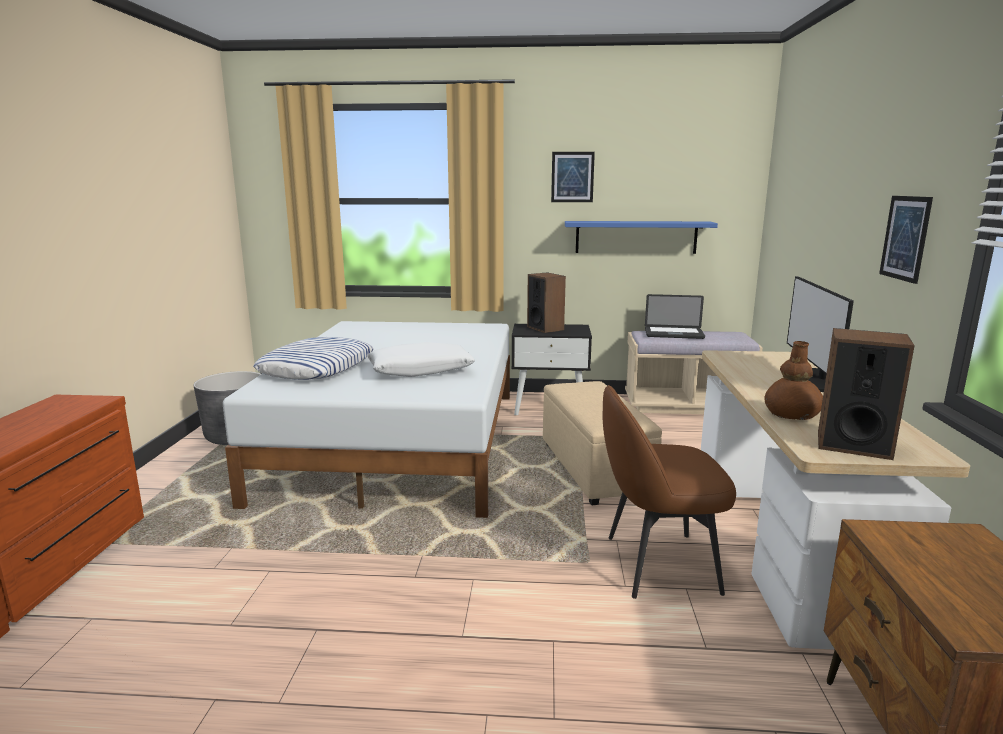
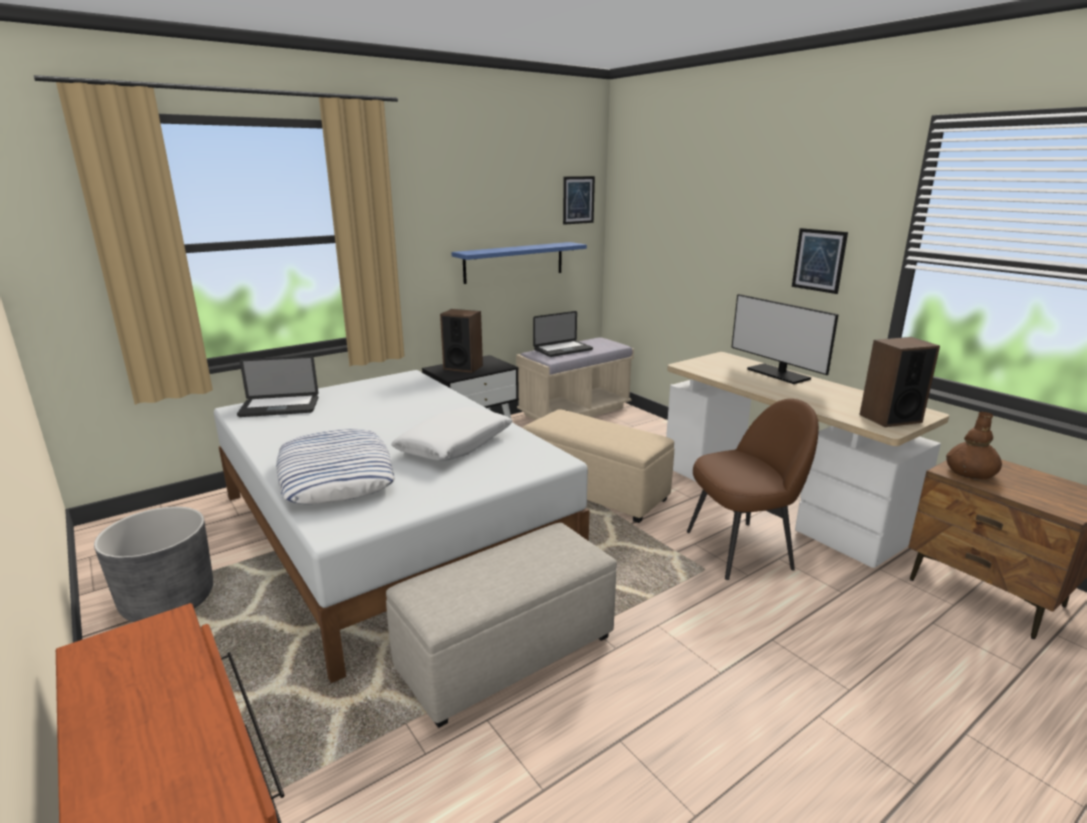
camera: 40 degrees left, 5 degrees up
picture [551,152,595,202] -> picture moved to [563,176,595,225]
brown chair [603,385,736,599] -> brown chair turned 150 degrees counterclockwise [687,399,819,580]
brown vase [764,341,823,420] -> brown vase moved to [946,412,1002,480]
none -> laptop [237,356,318,417]
none -> beige ottoman [386,523,617,728]

